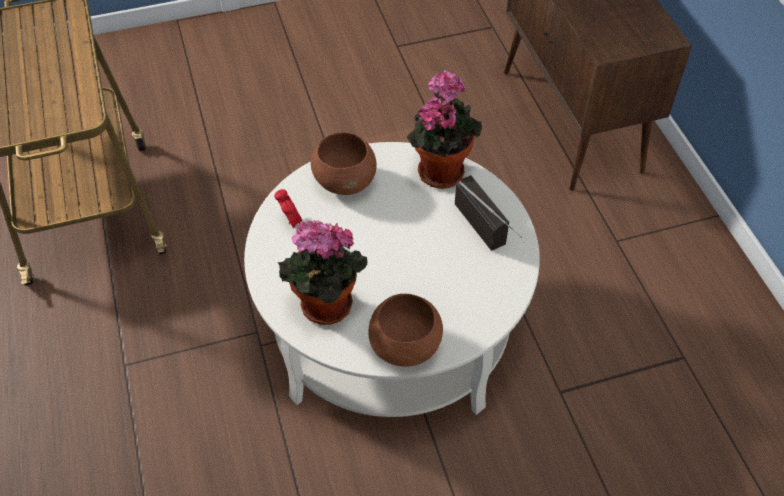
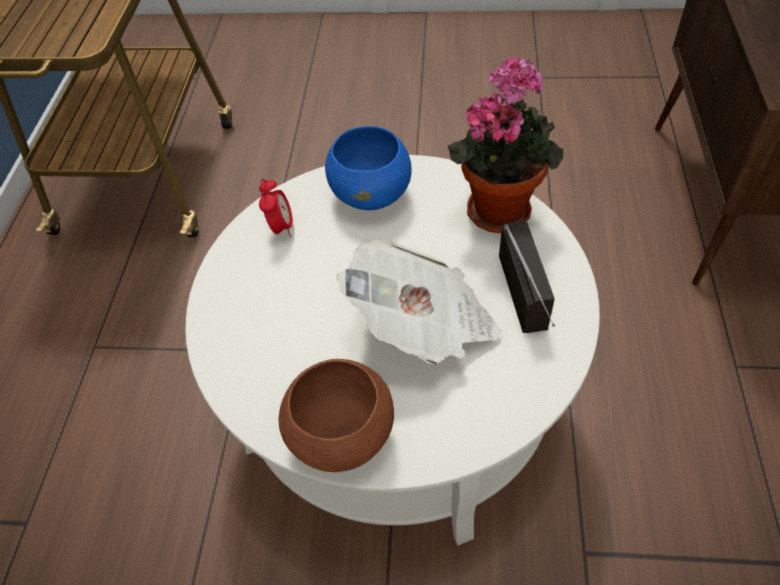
camera: 25 degrees right, 0 degrees up
potted plant [278,220,367,325] -> none
brown bowl [311,132,377,195] -> blue bowl [325,126,412,210]
none -> newspaper [337,239,502,364]

